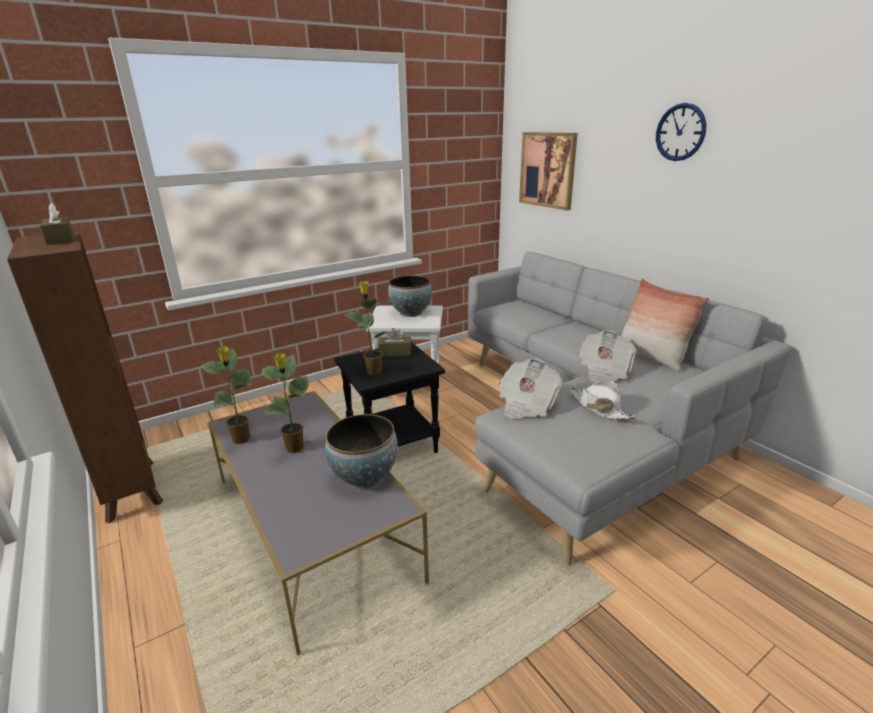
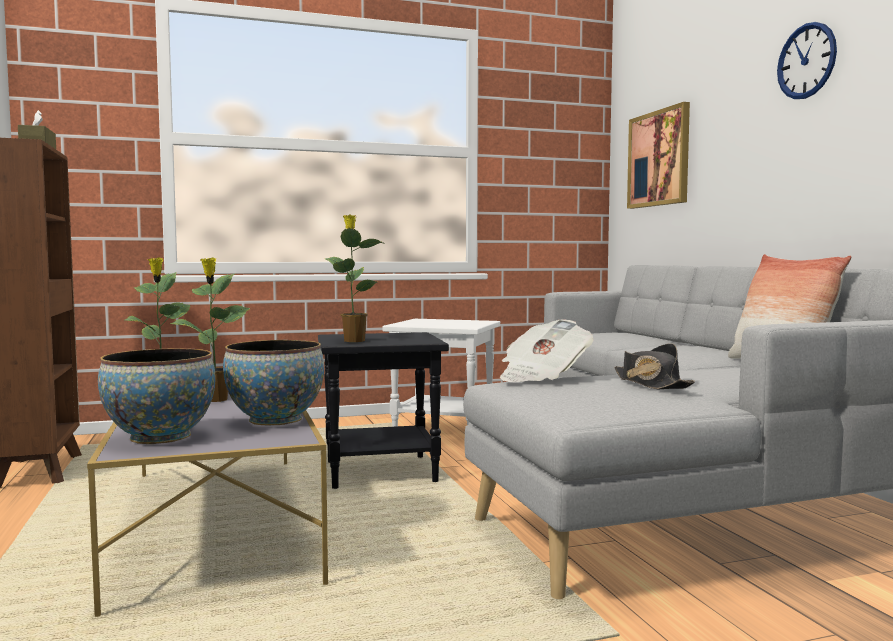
camera: 15 degrees right, 20 degrees down
brown tissue box [378,328,411,356] -> none
bowl [388,275,432,317] -> bowl moved to [98,348,216,444]
white hat [569,380,636,420] -> black hat [615,343,695,389]
newspaper [578,330,637,382] -> none

